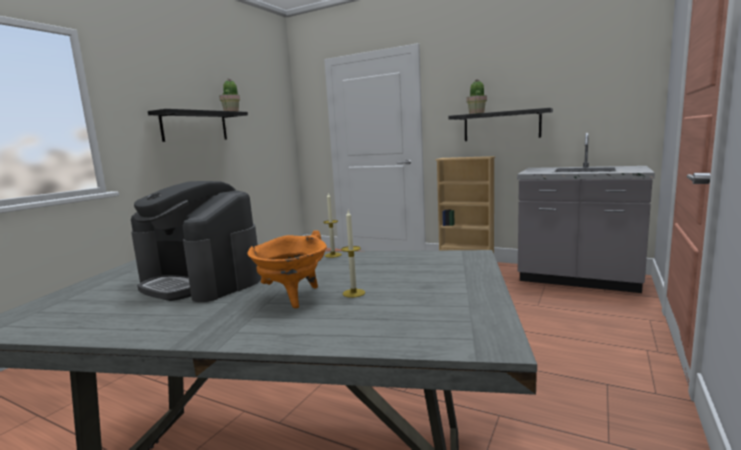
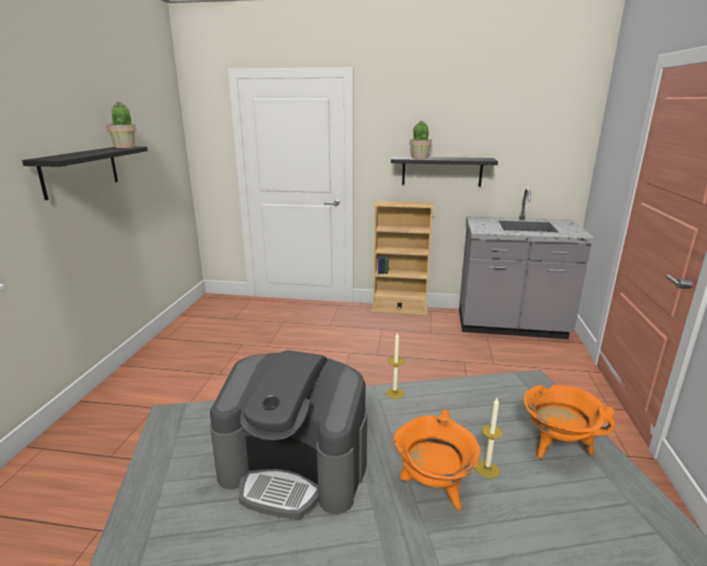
camera: 20 degrees left, 10 degrees up
none -> orange cooking pot [524,384,615,459]

